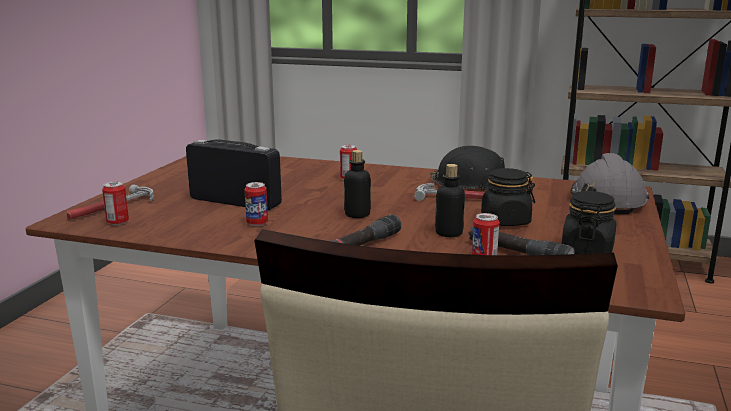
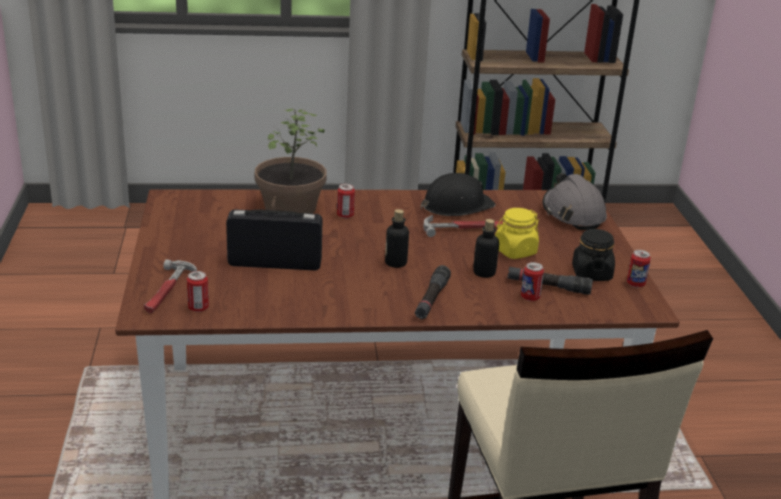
camera: 25 degrees left, 10 degrees up
can [244,182,268,226] -> can moved to [627,250,651,288]
black jar [478,168,535,226] -> yellow jar [495,208,539,259]
none -> potted plant [255,109,327,214]

